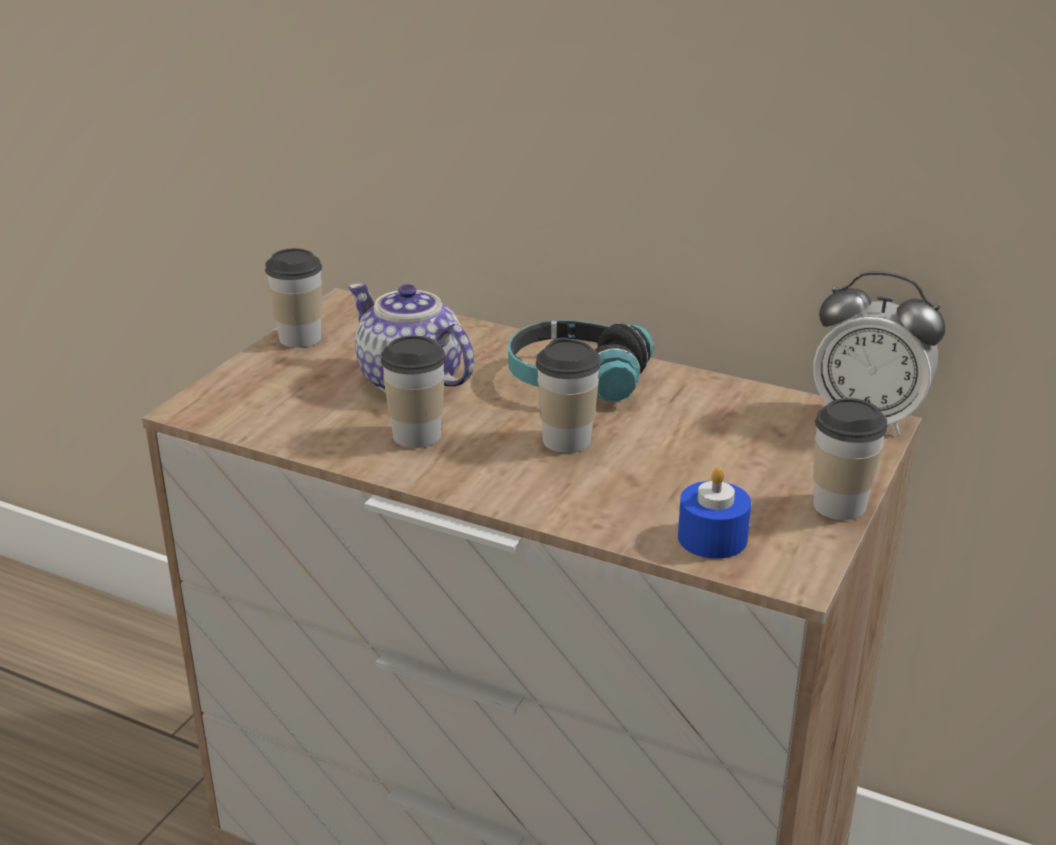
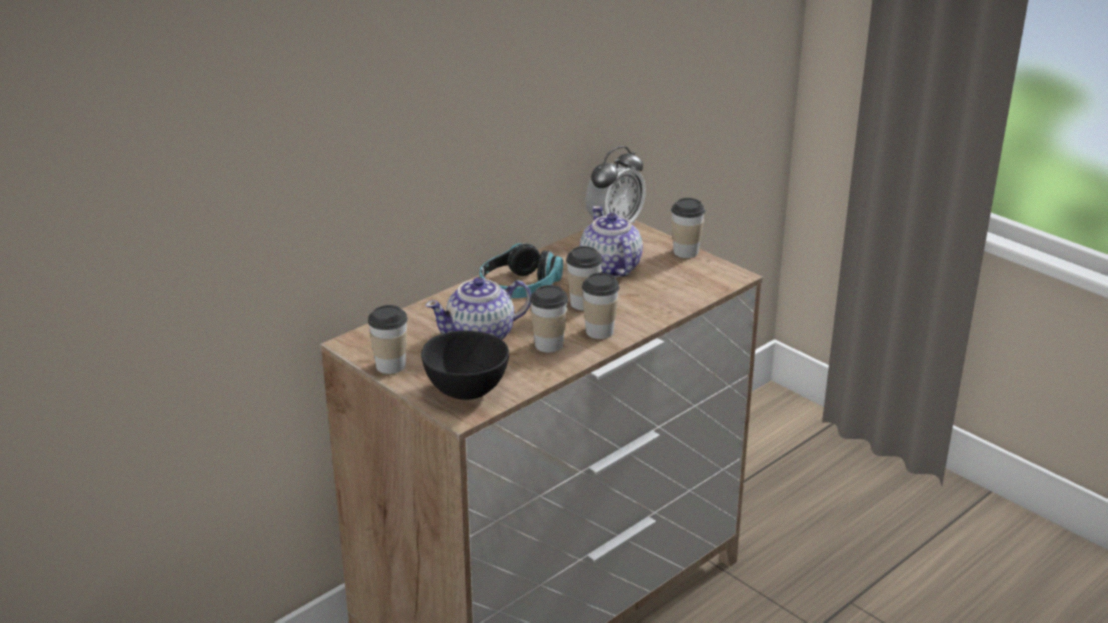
camera: 70 degrees left, 0 degrees up
blue candle [678,467,751,559] -> none
none -> black bowl [421,330,509,400]
none -> teapot [580,206,643,278]
none -> cup [582,272,620,339]

